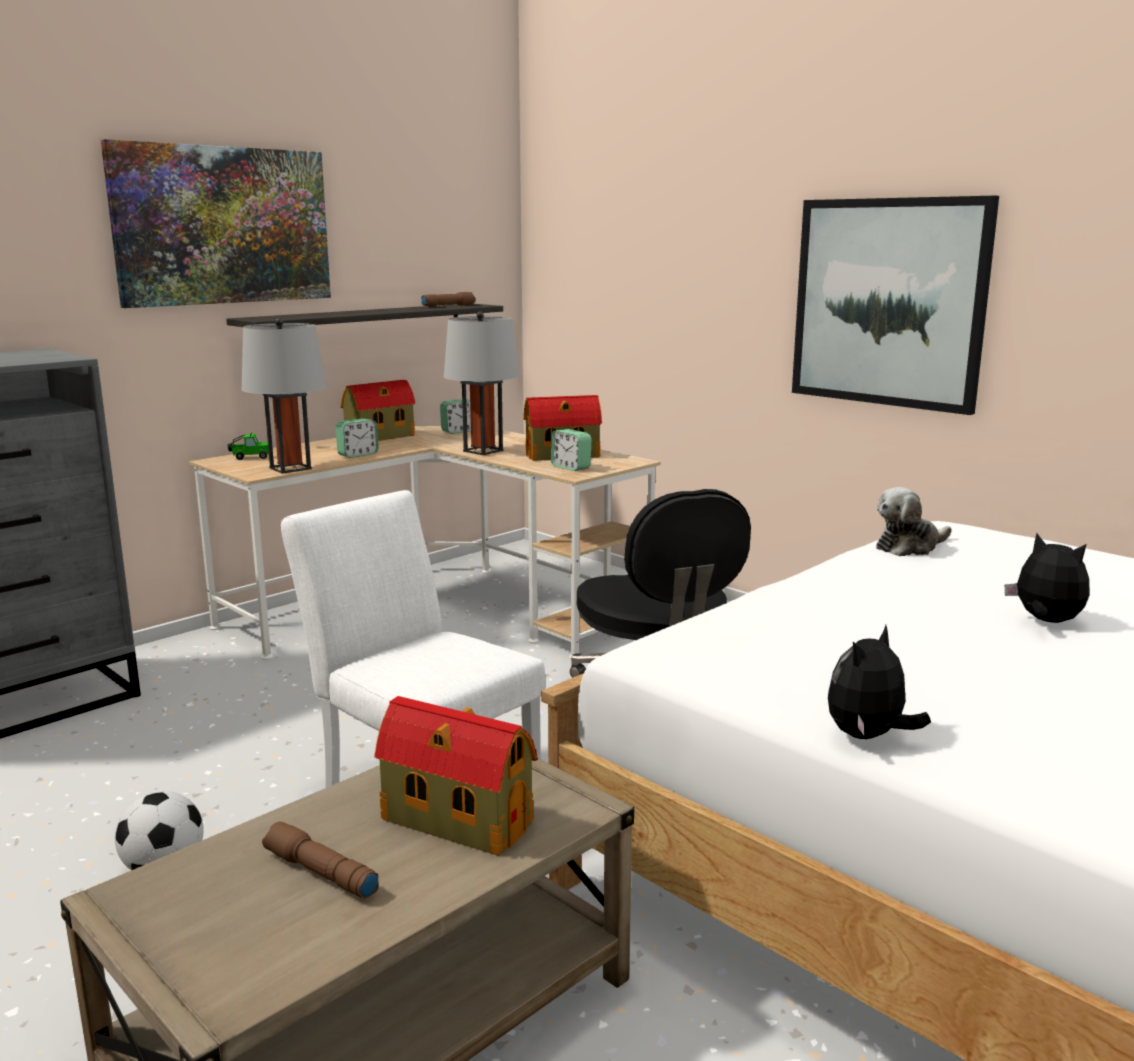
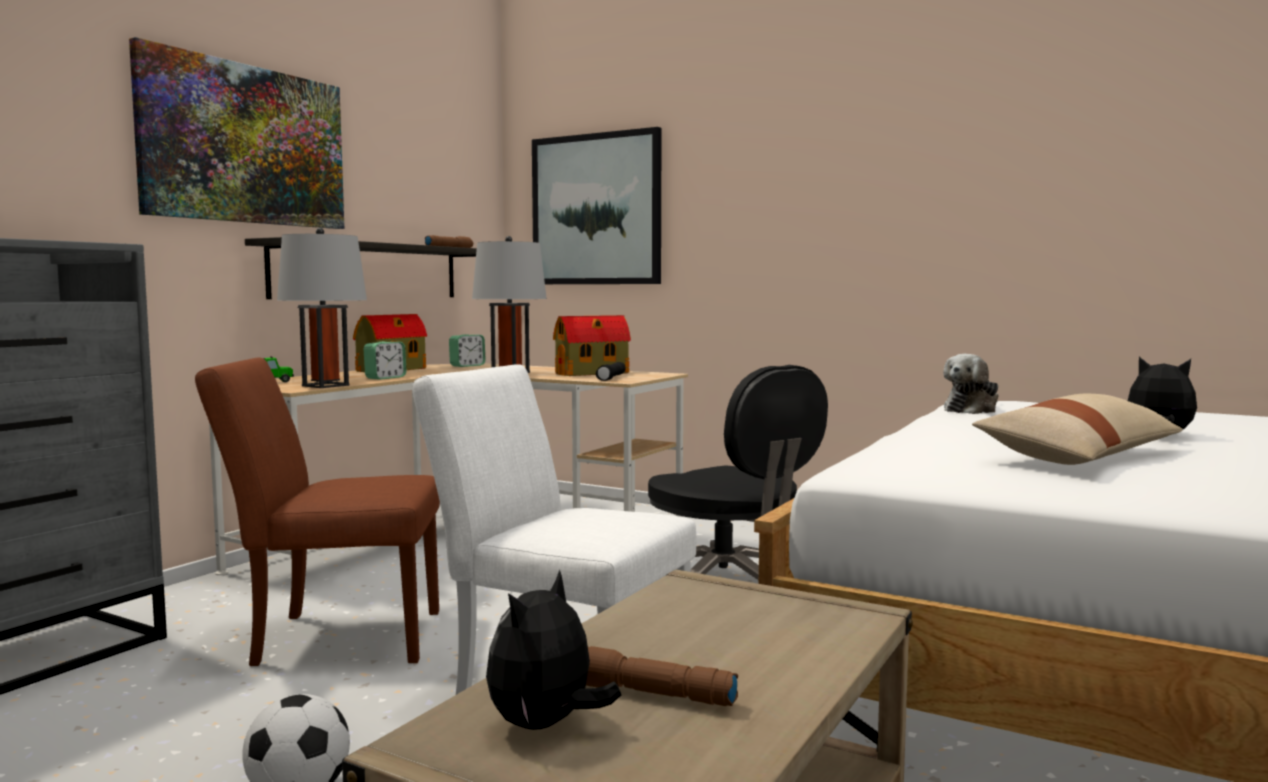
camera: 15 degrees left, 10 degrees down
toy house [374,696,537,856] -> none
alarm clock [551,429,591,471] -> black flashlight [596,362,626,381]
picture [792,196,999,415] -> picture moved to [532,127,662,284]
plush toy [828,625,931,739] -> plush toy moved to [486,570,621,730]
none -> brown chair [195,358,440,666]
none -> beige pillow [972,393,1183,465]

